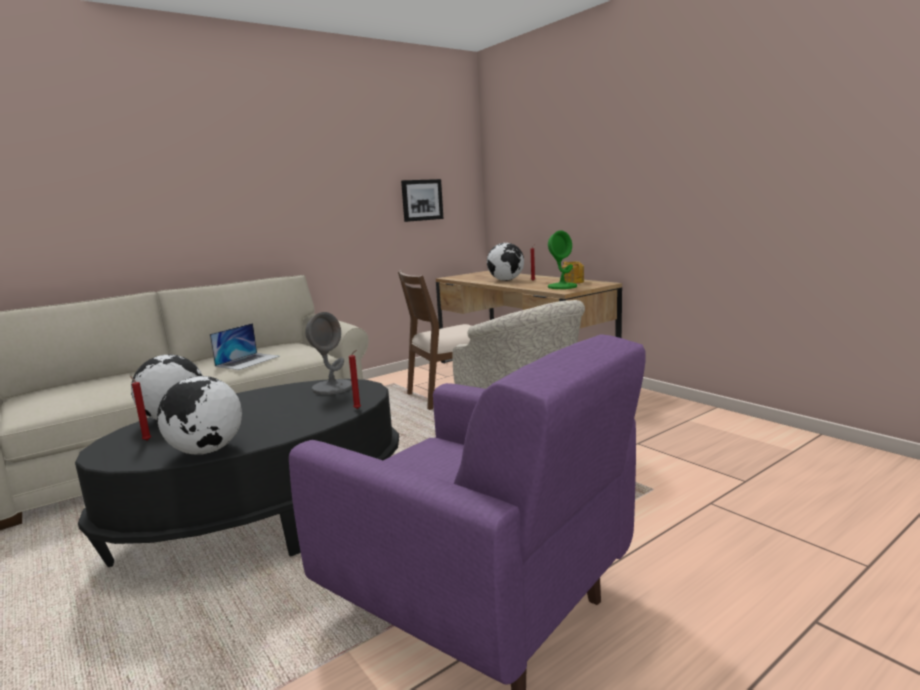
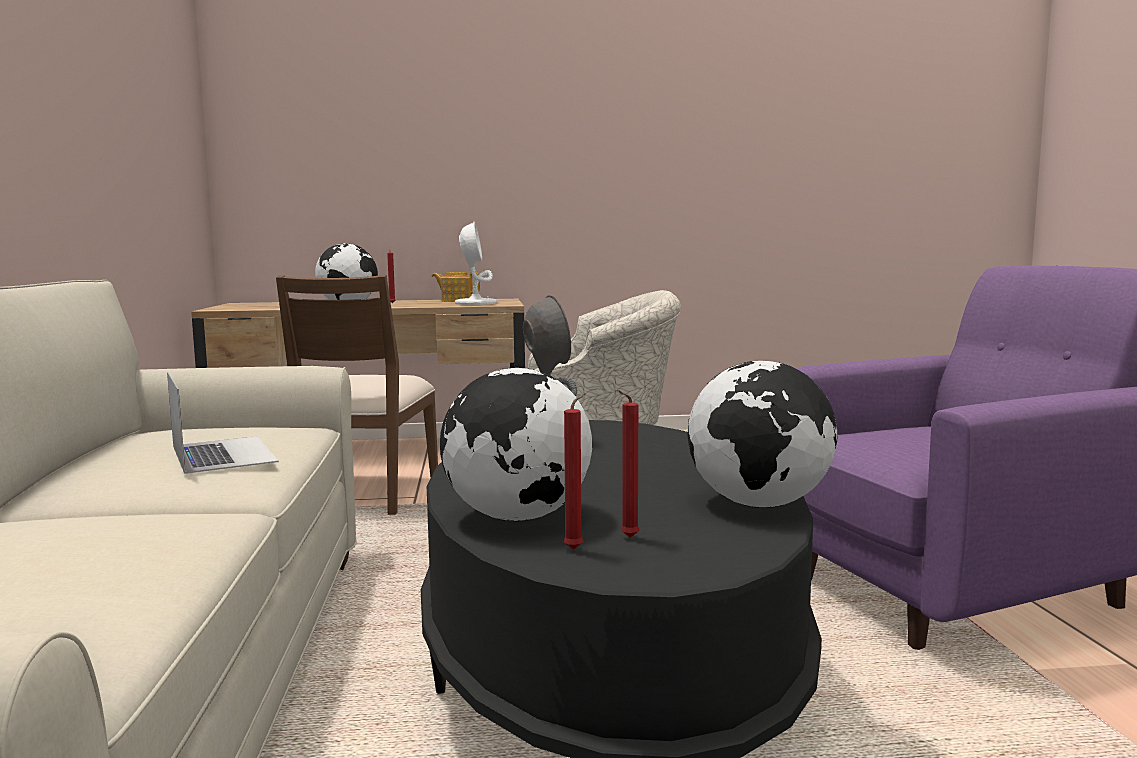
camera: 60 degrees left, 5 degrees down
red candle [349,350,361,409] -> red candle moved to [564,393,586,550]
picture [401,179,444,222] -> none
green table lamp [548,230,577,289] -> white table lamp [455,222,497,305]

